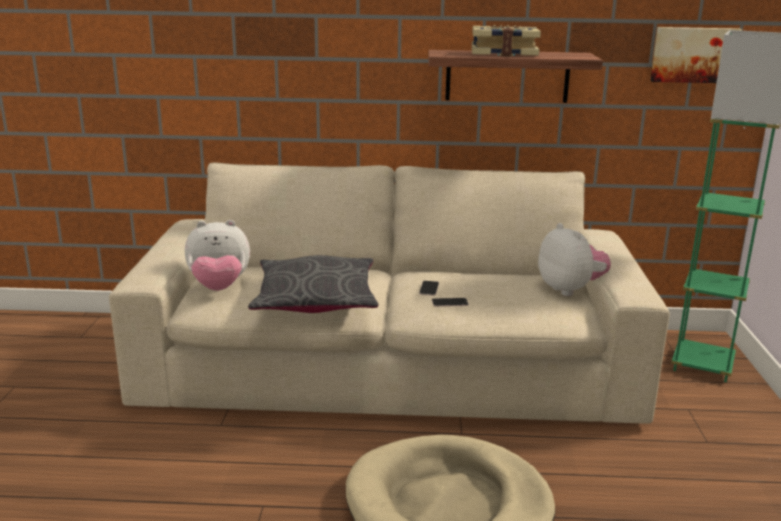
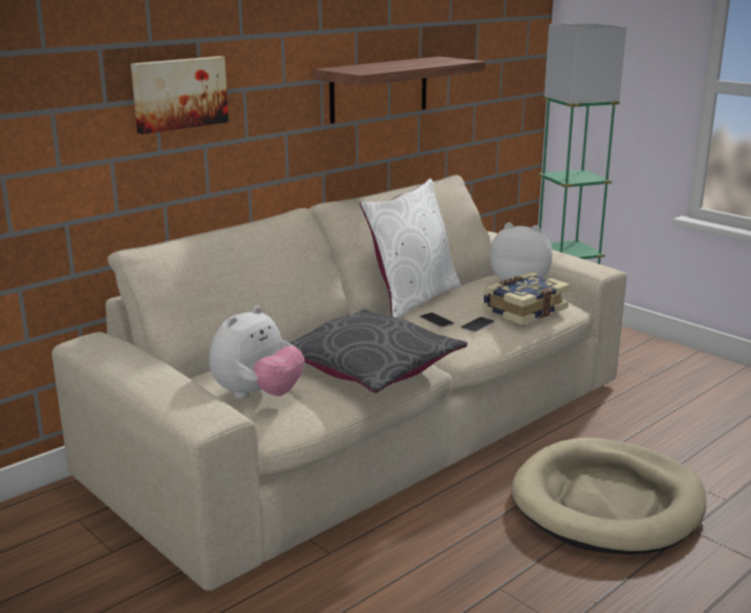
camera: 45 degrees left, 0 degrees up
book [472,25,541,57] -> book moved to [482,272,570,325]
picture [650,27,742,83] -> picture moved to [131,56,228,134]
none -> white pillow [360,179,461,318]

